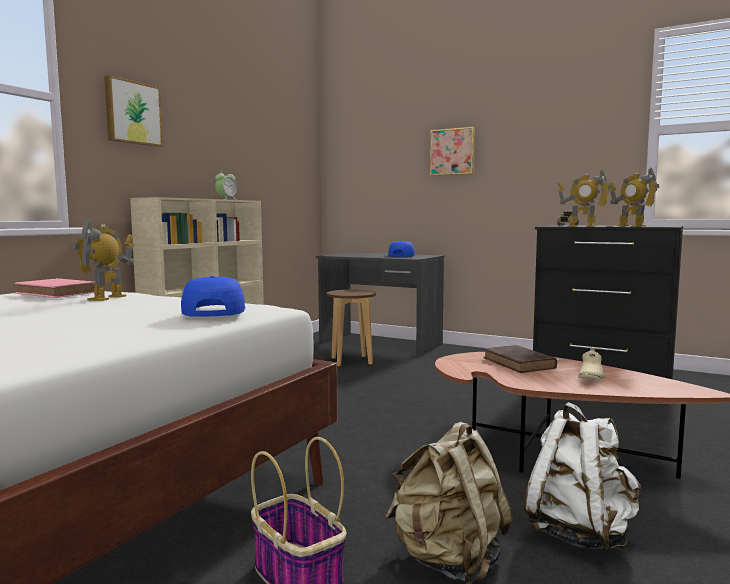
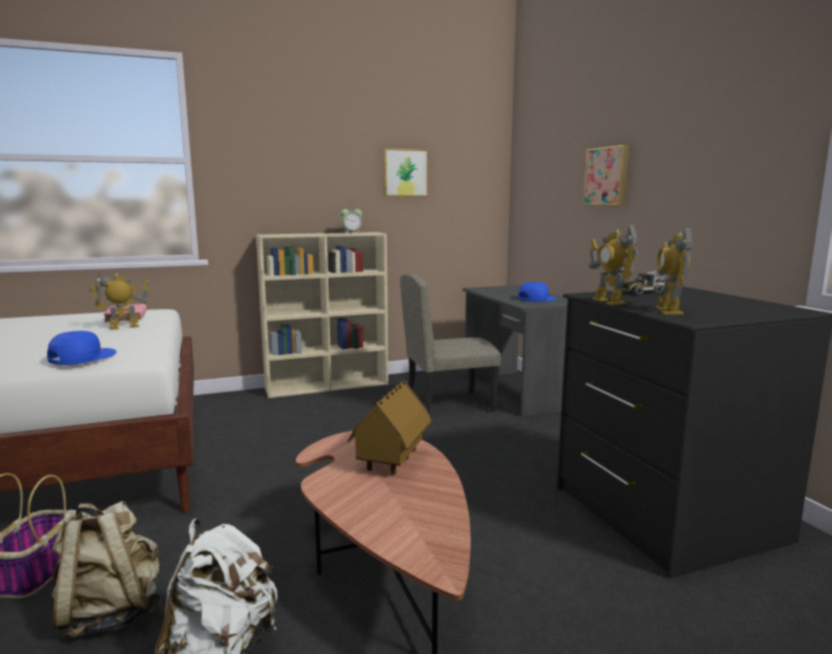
camera: 40 degrees right, 5 degrees up
picture [104,75,163,147] -> picture moved to [383,148,429,197]
brown stool [327,290,376,367] -> beige chair [400,274,501,414]
brown book [483,345,557,373] -> toy house [348,380,432,475]
beige shoe [578,348,604,380] -> none

